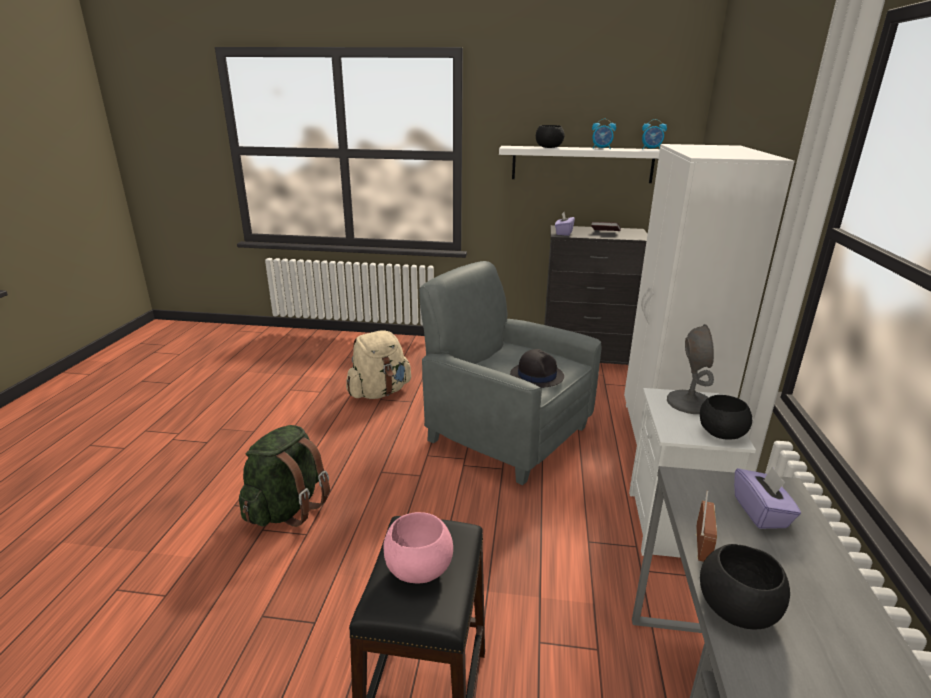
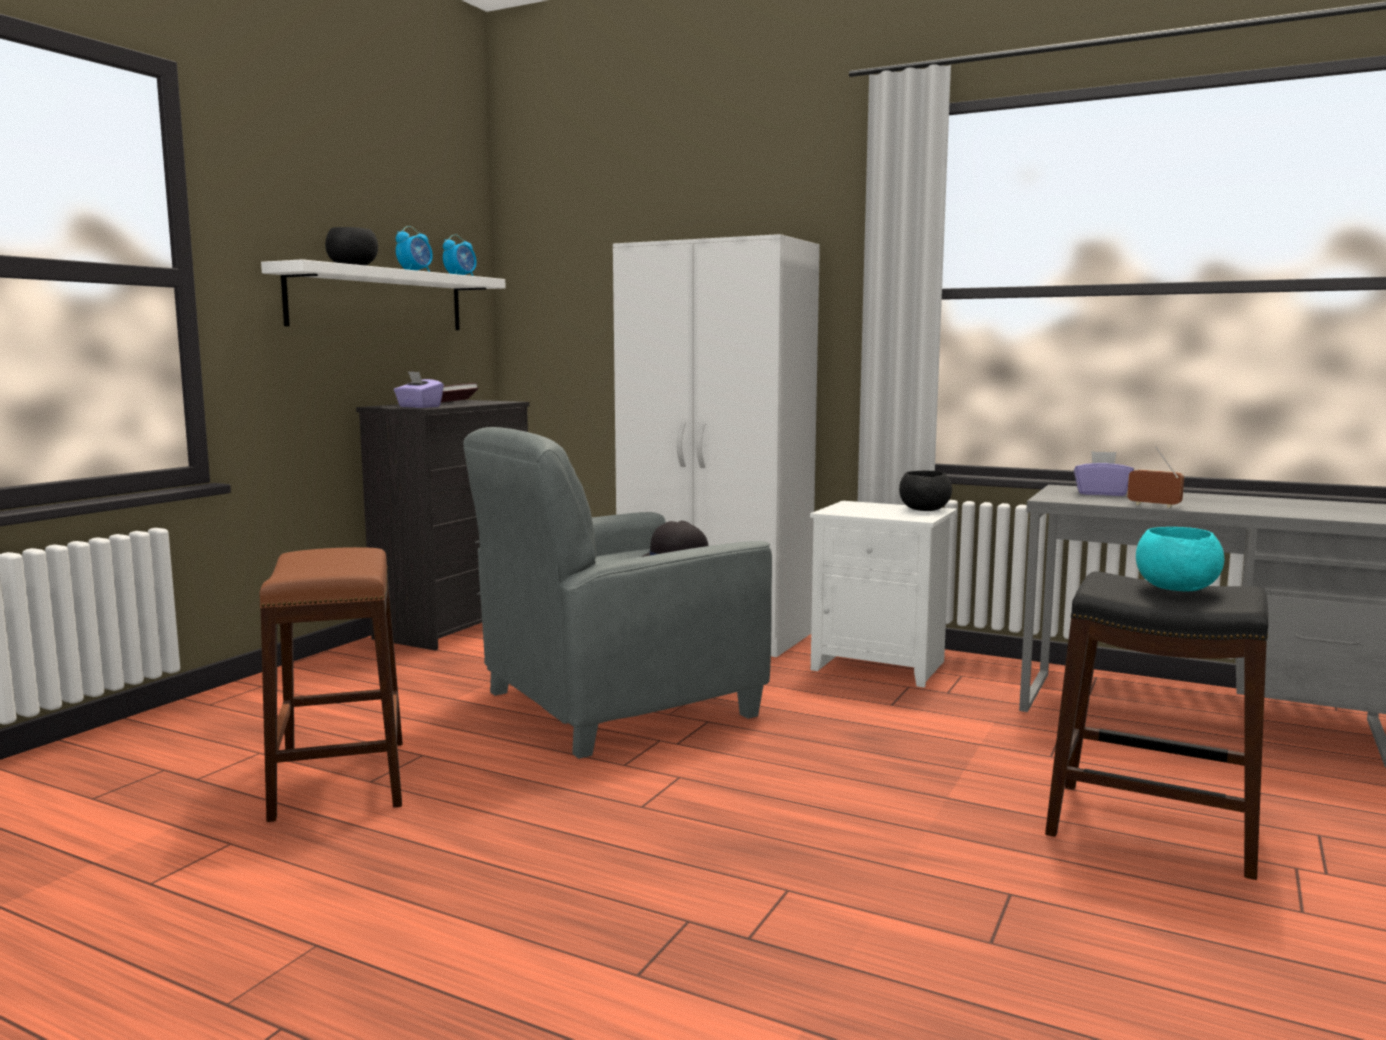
camera: 70 degrees left, 15 degrees down
green backpack [239,425,330,527] -> none
beige backpack [346,330,411,399] -> brown stool [259,547,402,822]
pink bowl [384,512,453,584] -> turquoise bowl [1136,527,1224,591]
grey table lamp [667,324,714,414] -> none
black bowl [700,544,790,630] -> none

